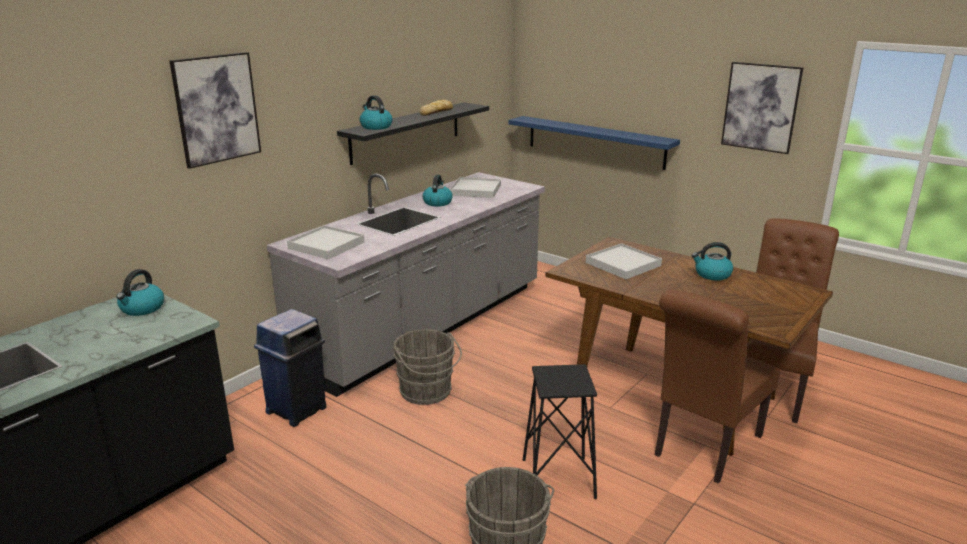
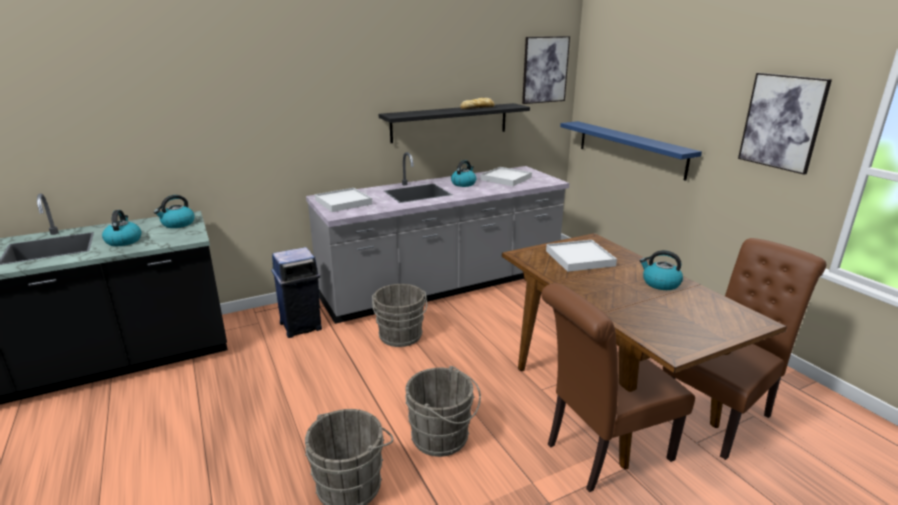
camera: 25 degrees right, 0 degrees up
picture [169,52,261,169] -> picture moved to [522,36,570,104]
kettle [360,95,392,130] -> kettle moved to [102,210,141,246]
black stool [523,364,597,499] -> grey bucket [405,366,481,457]

